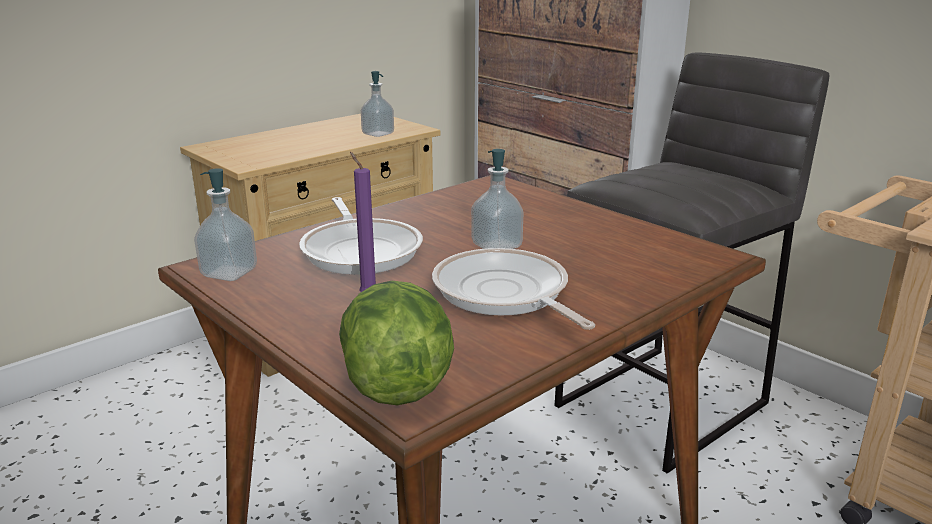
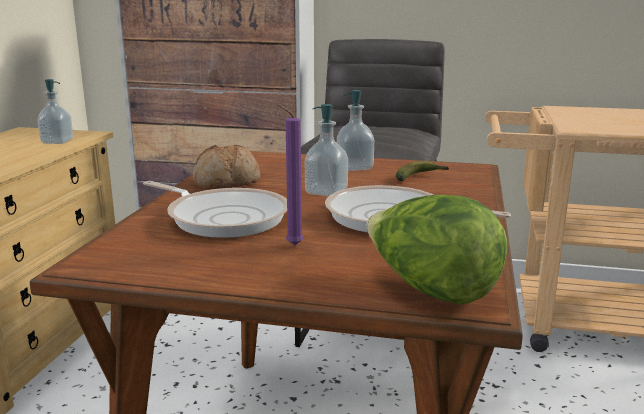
camera: 35 degrees left, 5 degrees down
soap dispenser [194,168,257,281] -> soap dispenser moved to [337,90,374,171]
none -> bread [193,145,261,189]
none -> banana [396,161,449,181]

